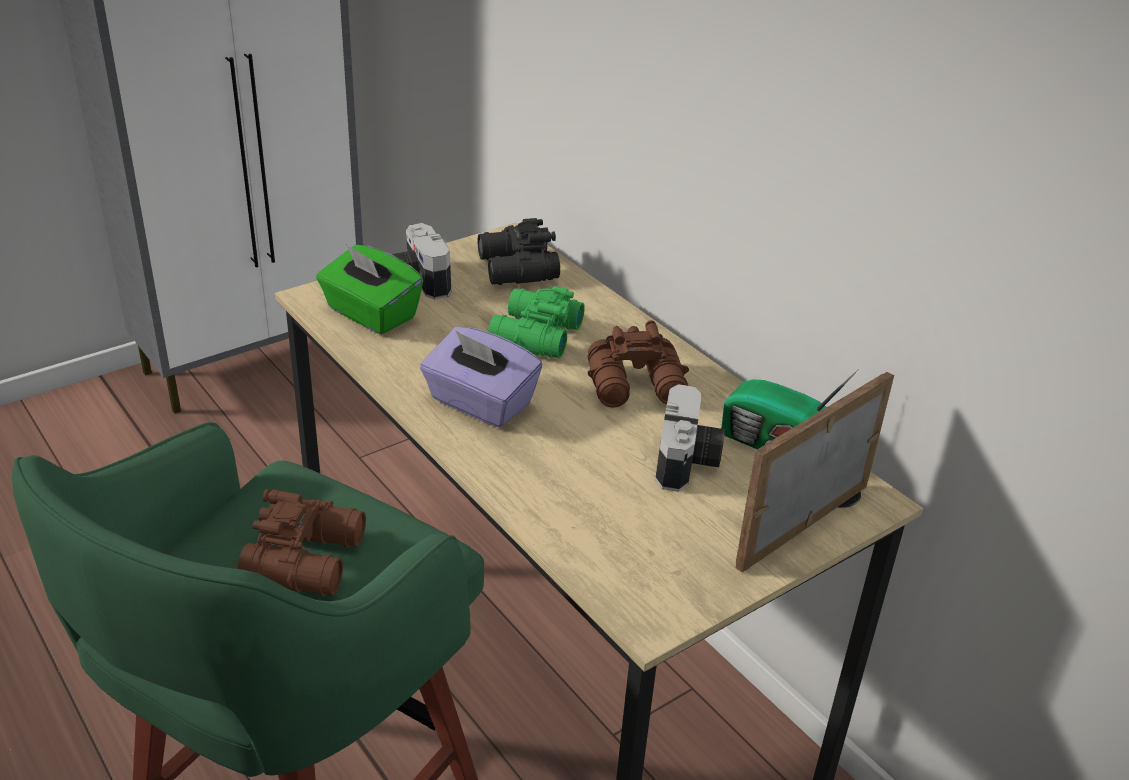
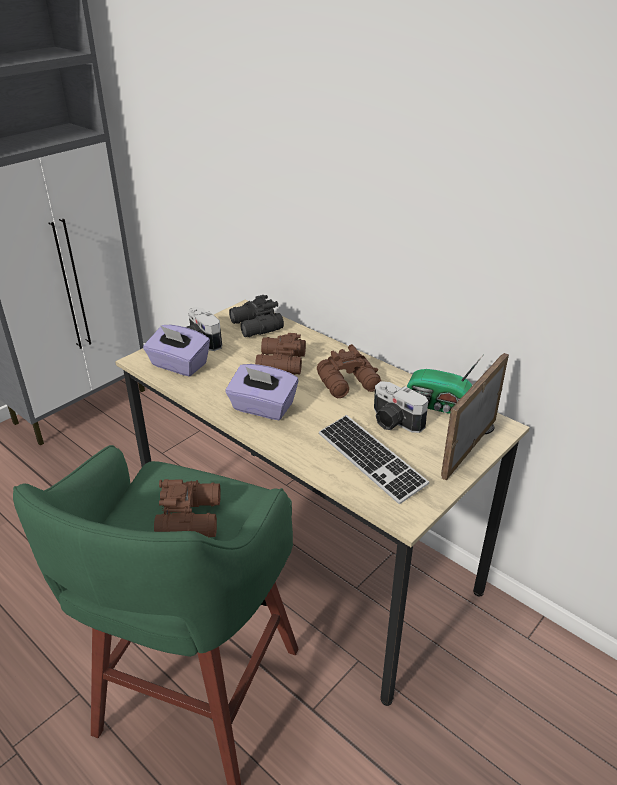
camera: 10 degrees left, 0 degrees up
green tissue box [316,244,423,334] -> purple tissue box [143,324,210,376]
green binoculars [488,286,585,358] -> brown binoculars [255,333,306,375]
camera [655,384,725,492] -> camera turned 135 degrees clockwise [374,381,428,433]
none -> keyboard [319,415,429,504]

